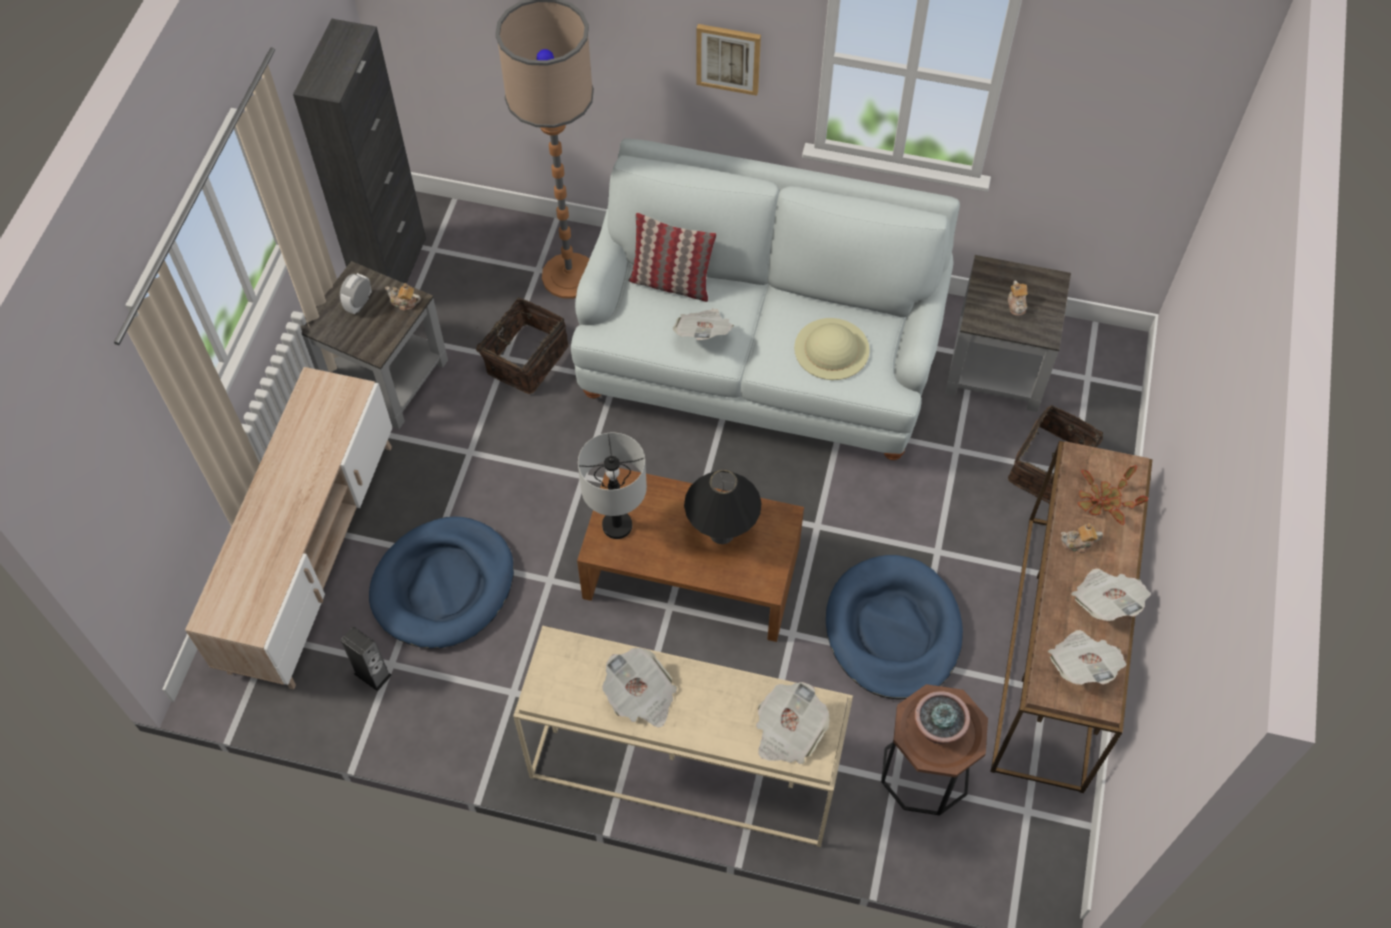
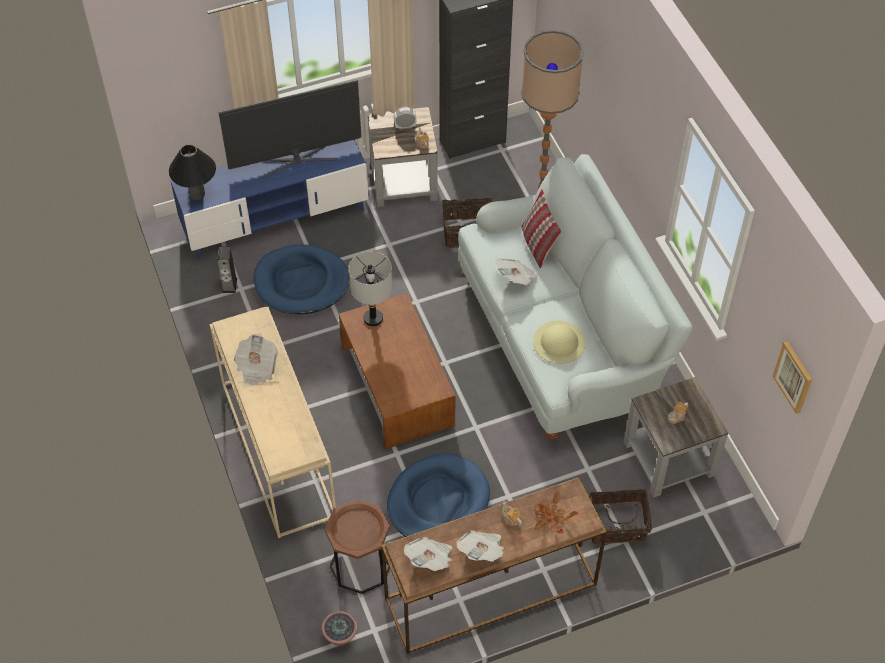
camera: 55 degrees right, 5 degrees down
beige tv stand [185,367,392,690] -> blue tv stand [170,140,368,259]
black table lamp [684,470,762,544] -> black table lamp moved to [169,145,216,200]
picture [697,24,761,96] -> picture moved to [773,341,812,414]
newspaper [756,682,830,764] -> none
potted plant [914,691,970,744] -> potted plant moved to [321,611,357,646]
none -> television [219,80,362,178]

